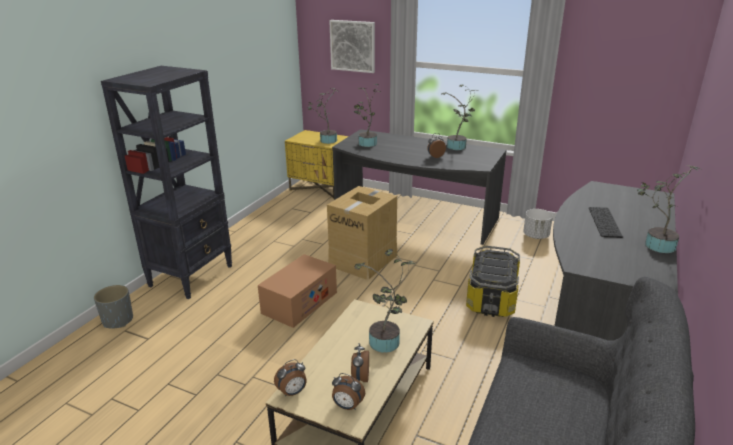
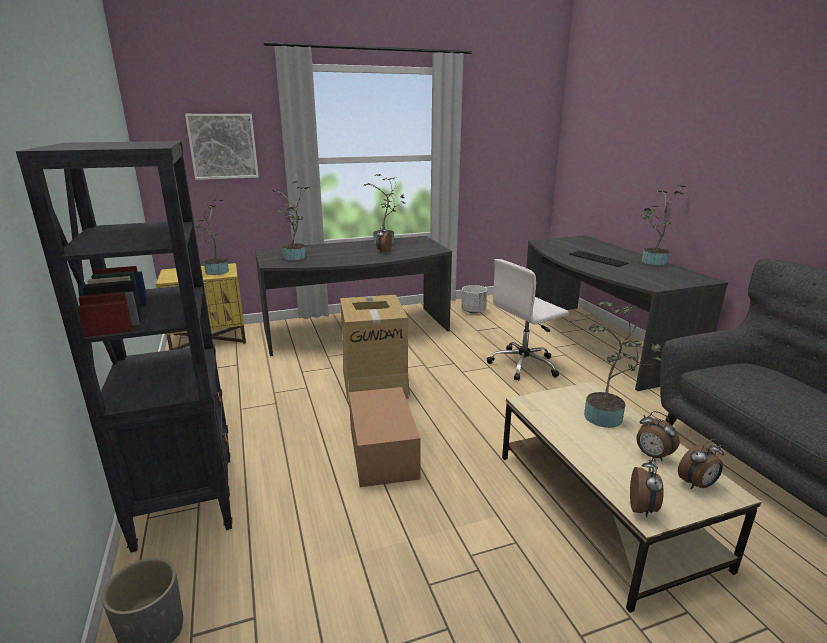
camera: 45 degrees left, 5 degrees down
storage box [466,246,520,317] -> white office chair [487,259,569,381]

